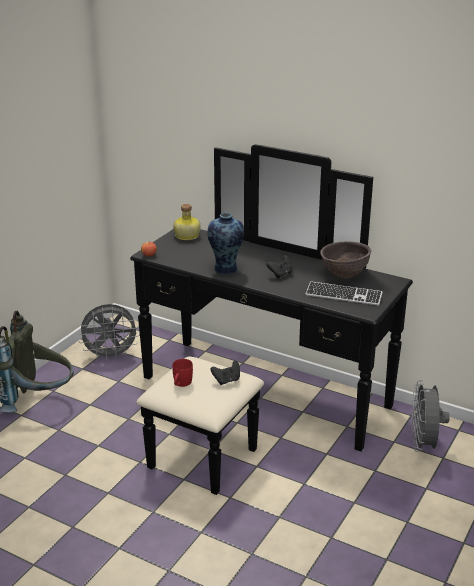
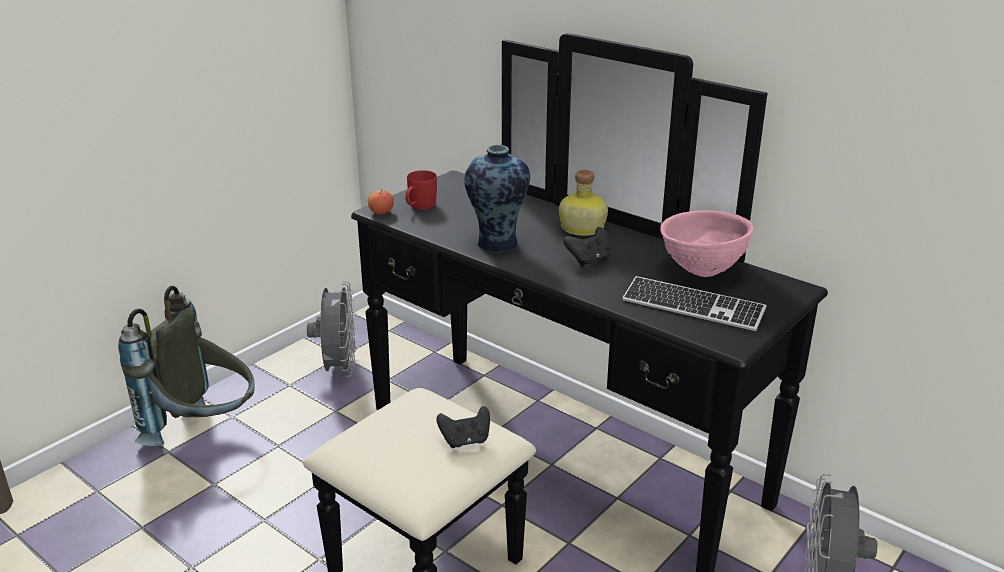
camera: 10 degrees right, 0 degrees up
grey fan [78,304,140,361] -> grey fan turned 90 degrees counterclockwise [307,281,356,377]
red mug [172,359,193,387] -> red mug moved to [405,170,437,210]
bottle [173,204,201,240] -> bottle moved to [559,170,608,236]
brown bowl [320,241,371,279] -> pink bowl [660,211,754,277]

